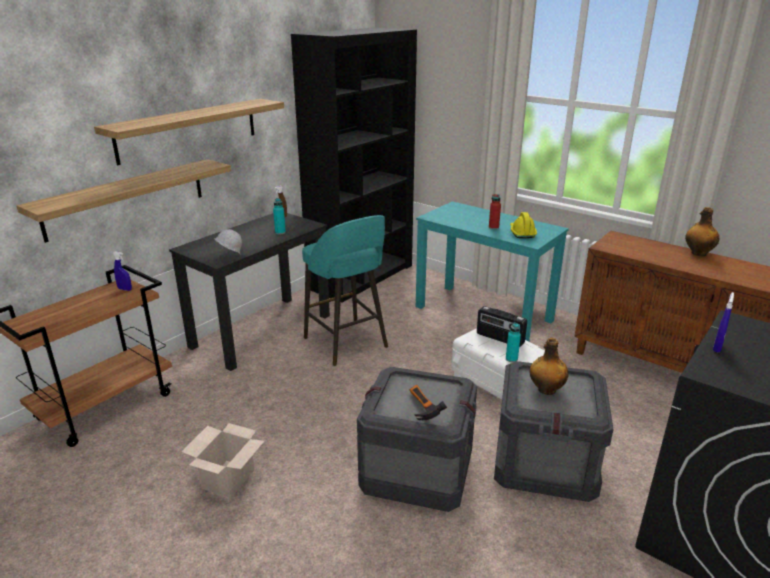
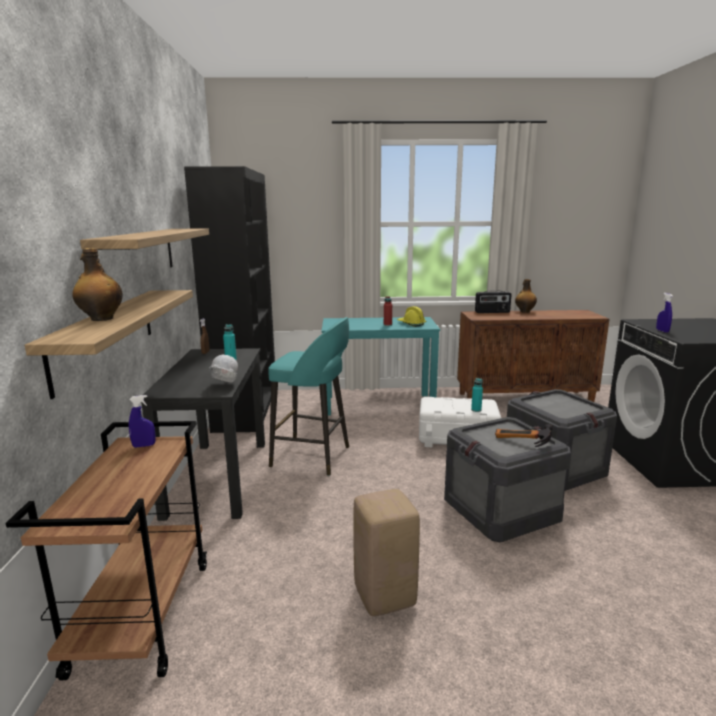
camera: 40 degrees left, 10 degrees down
cardboard box [182,423,264,498] -> beige stool [353,489,420,616]
radio [477,306,527,347] -> radio moved to [475,291,511,313]
bottle [530,338,569,395] -> bottle moved to [72,248,123,321]

